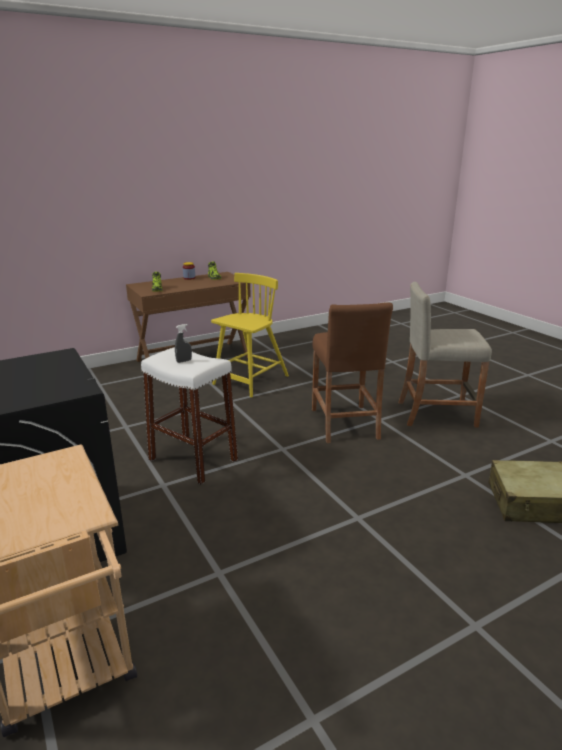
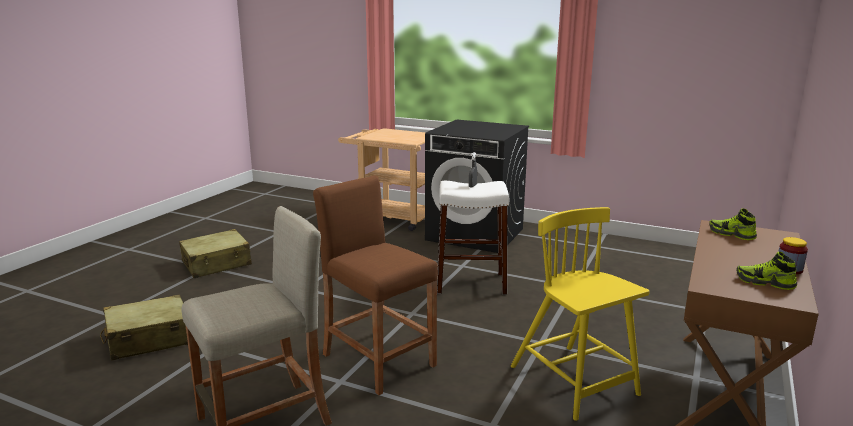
camera: 145 degrees right, 5 degrees down
yellow chair [211,273,289,397] -> yellow chair turned 150 degrees clockwise [511,207,650,421]
none -> beige suitcase [179,229,252,278]

